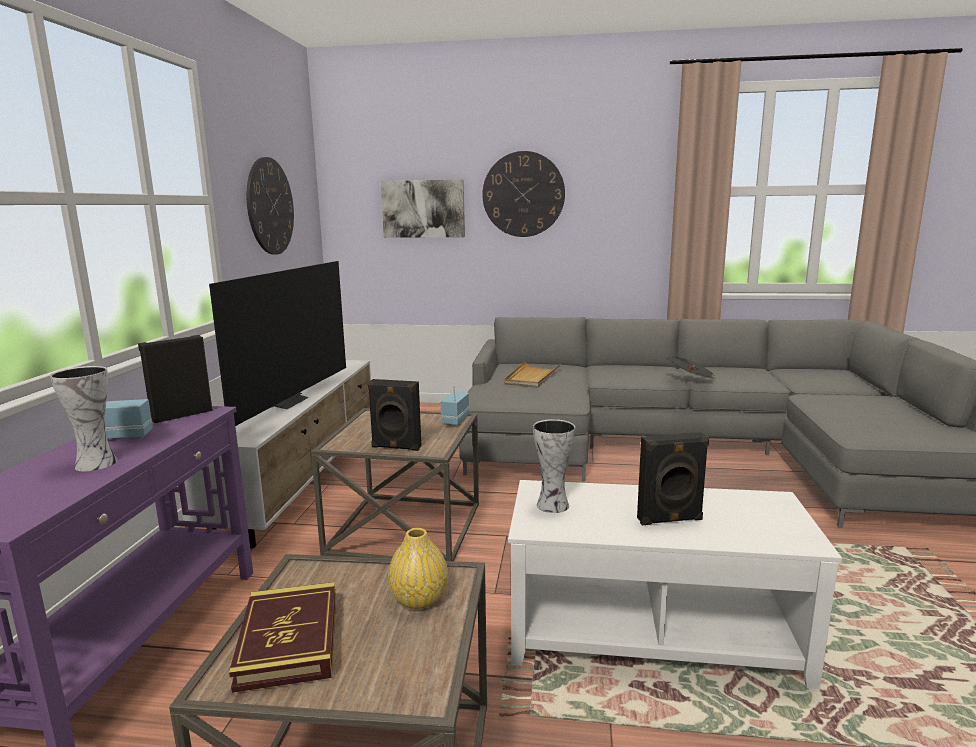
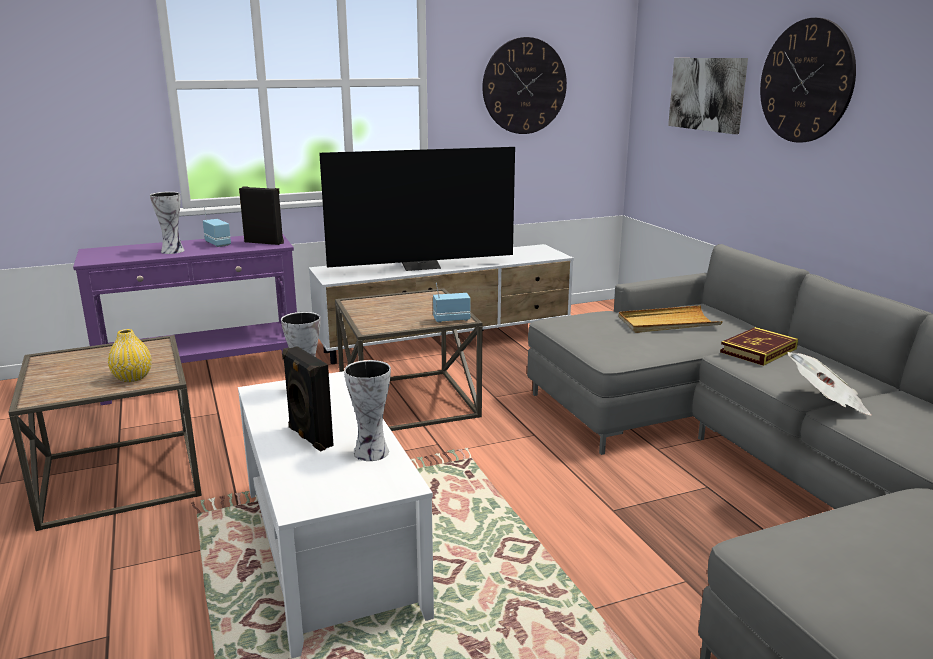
camera: 60 degrees right, 5 degrees up
book [229,582,336,693] -> book moved to [720,327,798,366]
black speaker [368,379,421,451] -> none
none -> vase [344,360,391,461]

